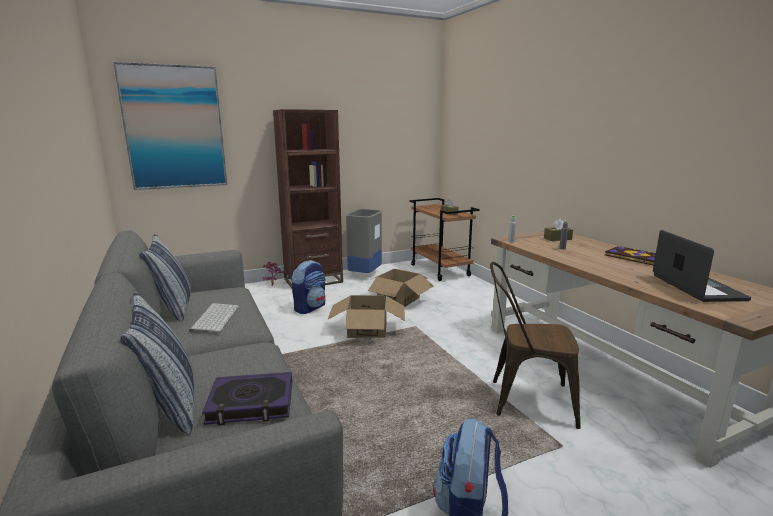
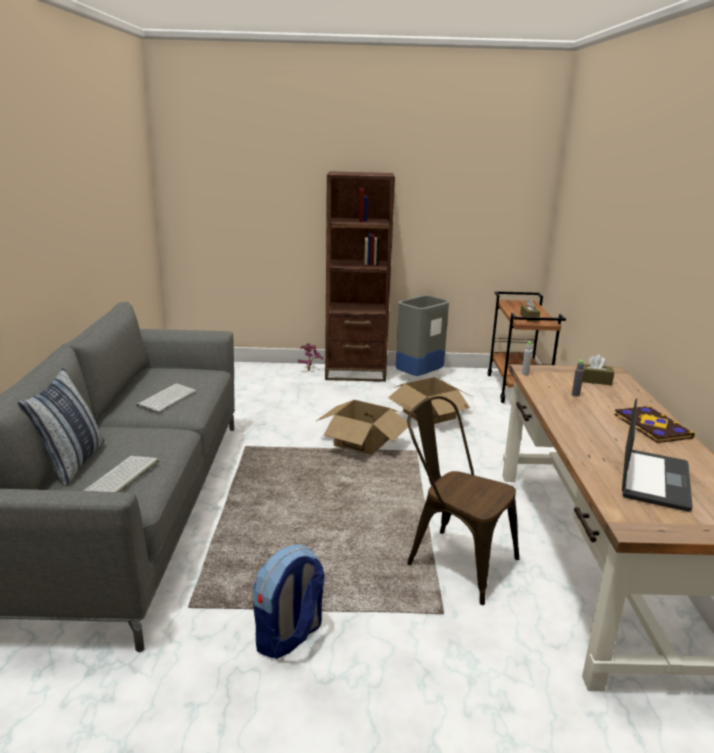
camera: 25 degrees right, 5 degrees up
picture [113,62,227,190] -> none
pillow [139,234,191,322] -> none
book [202,372,292,426] -> keyboard [83,456,159,492]
backpack [291,260,326,314] -> none

